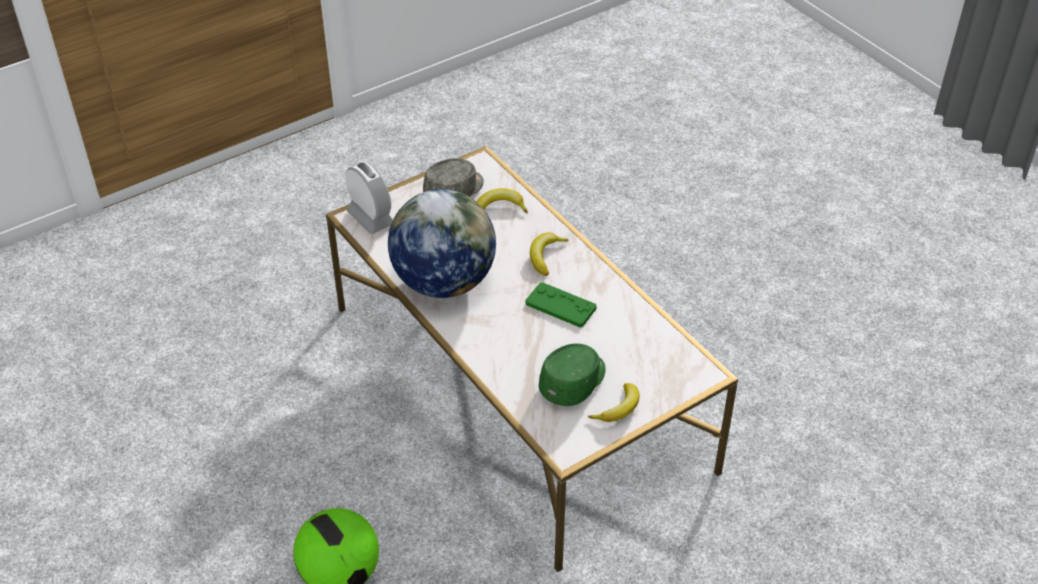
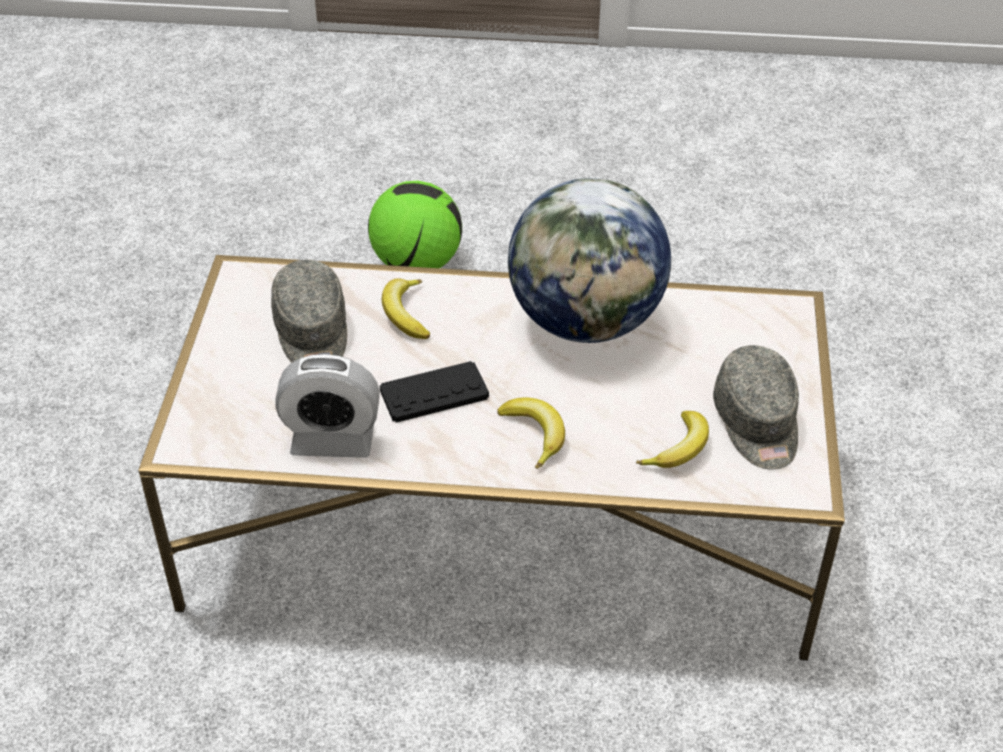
camera: 130 degrees right, 0 degrees up
alarm clock [345,162,393,234] -> alarm clock moved to [275,354,380,458]
green game controller [525,282,597,327] -> black game controller [380,361,489,423]
green cap [539,343,606,406] -> grey cap [271,260,347,363]
banana [588,383,639,422] -> banana moved to [382,278,430,339]

